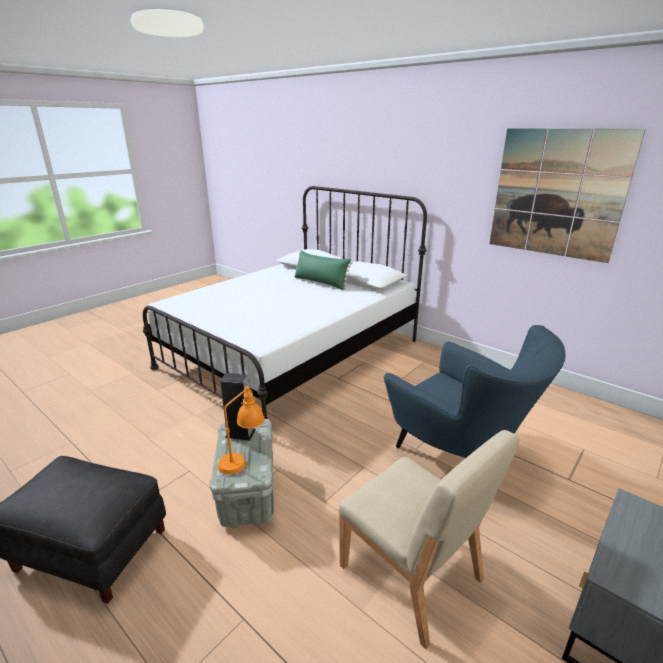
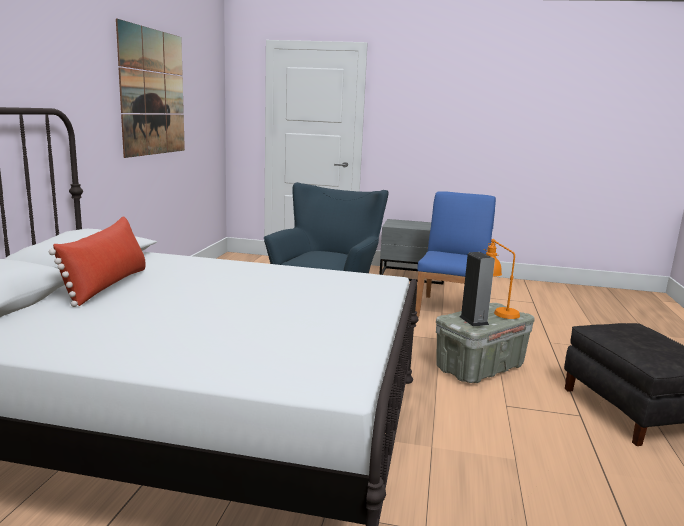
camera: 120 degrees left, 10 degrees down
green pillow [294,250,353,290] -> red pillow [49,216,145,307]
beige chair [338,430,520,649] -> blue chair [415,191,496,317]

